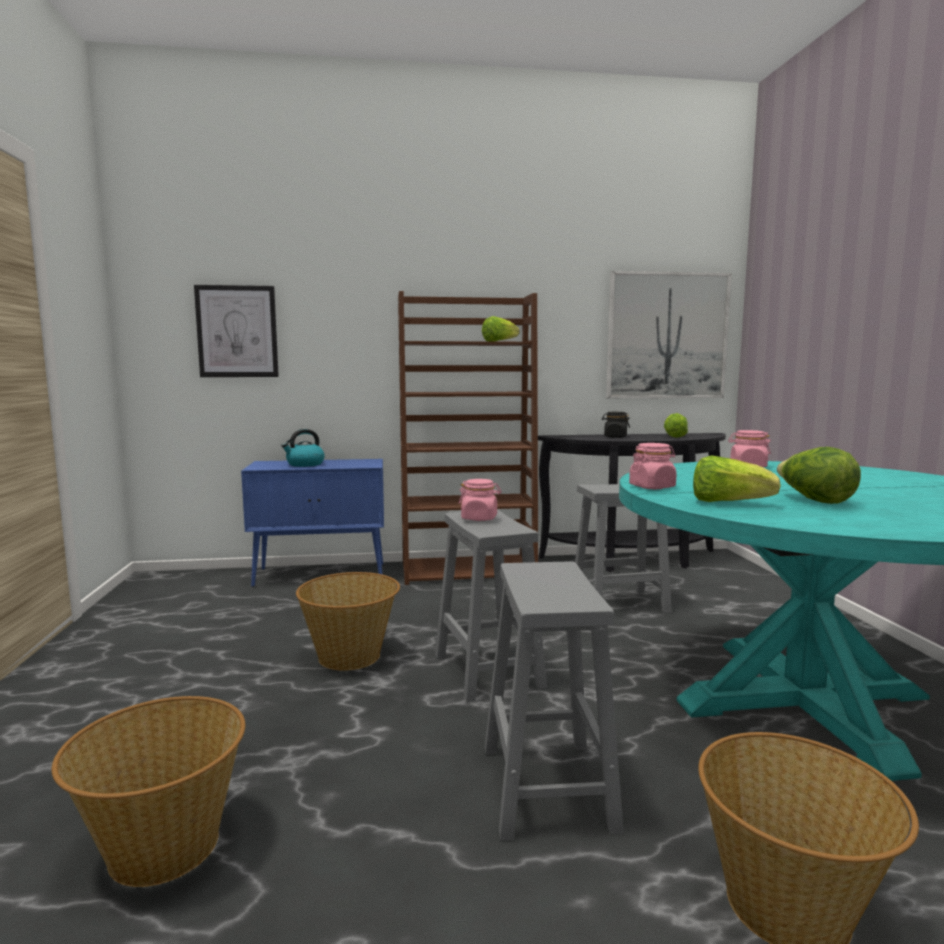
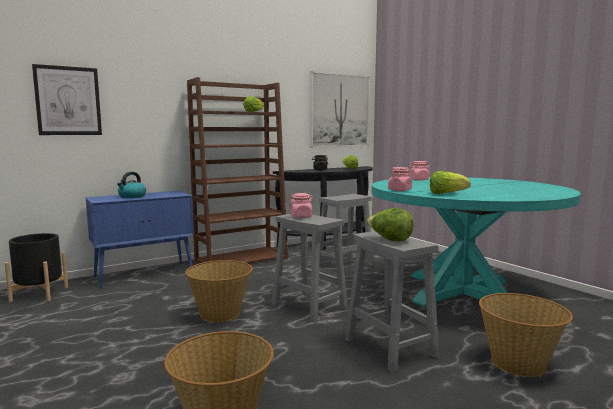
camera: 25 degrees left, 0 degrees up
lettuce [777,447,861,504] -> lettuce moved to [367,208,414,241]
none -> black planter [4,233,68,302]

